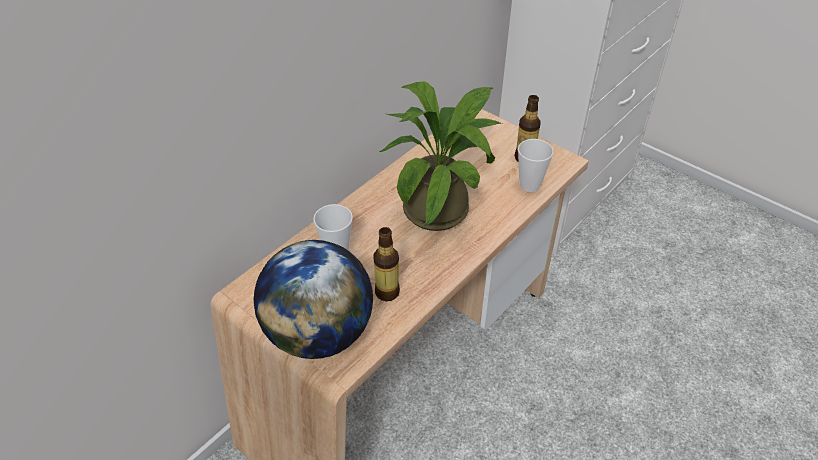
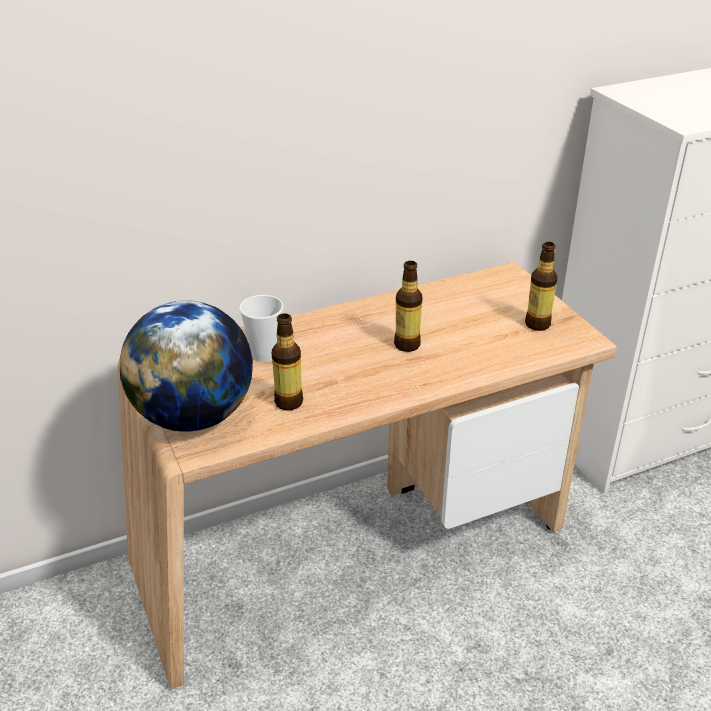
camera: 25 degrees right, 10 degrees down
potted plant [380,81,502,231] -> bottle [394,261,422,352]
cup [518,139,554,192] -> none

